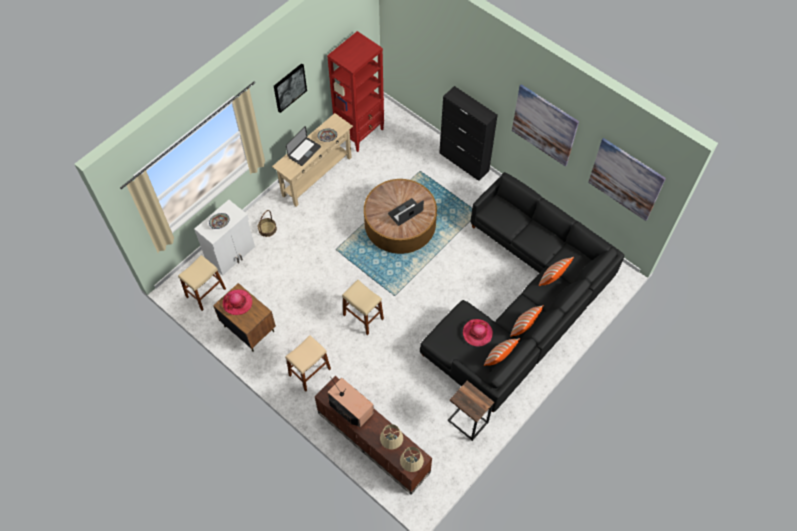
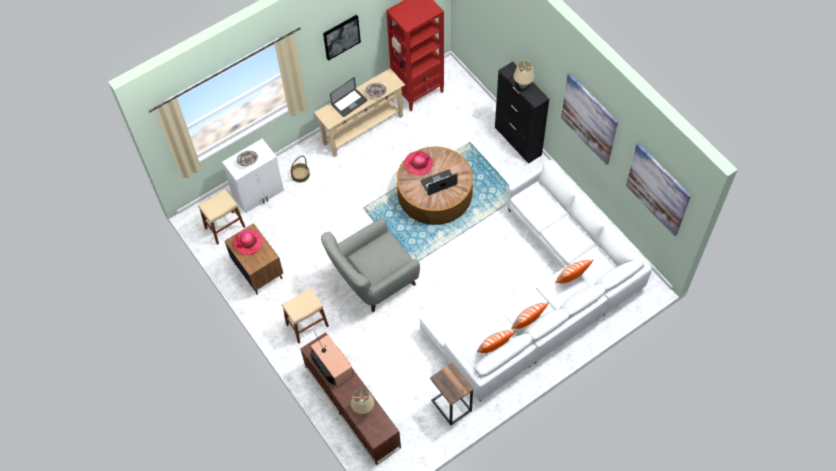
camera: 15 degrees right, 0 degrees up
beige stool [342,280,384,335] -> grey armchair [321,218,420,312]
beige table lamp [400,447,424,472] -> beige table lamp moved to [514,60,535,89]
black sofa [420,172,624,413] -> white sofa [420,159,652,402]
hat [463,319,493,347] -> hat moved to [404,151,433,176]

